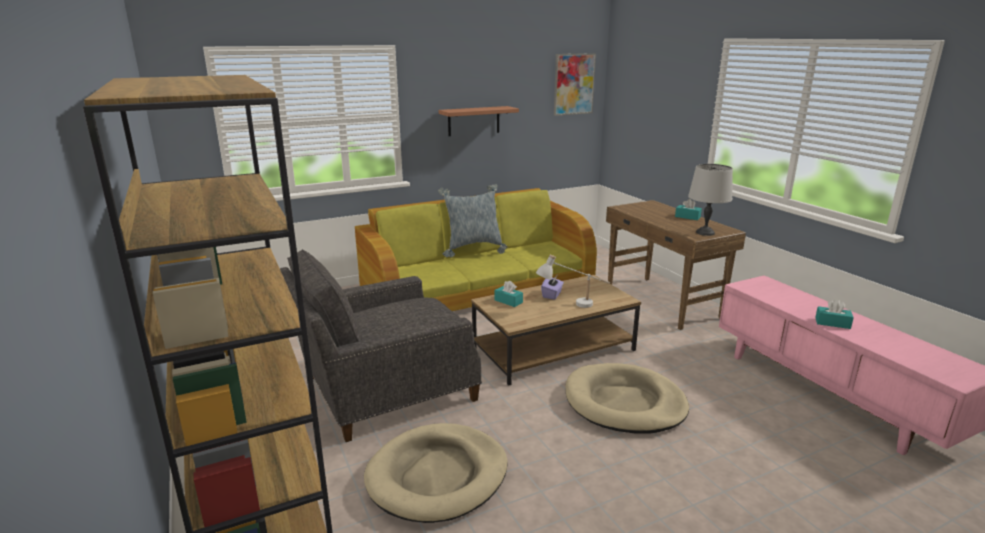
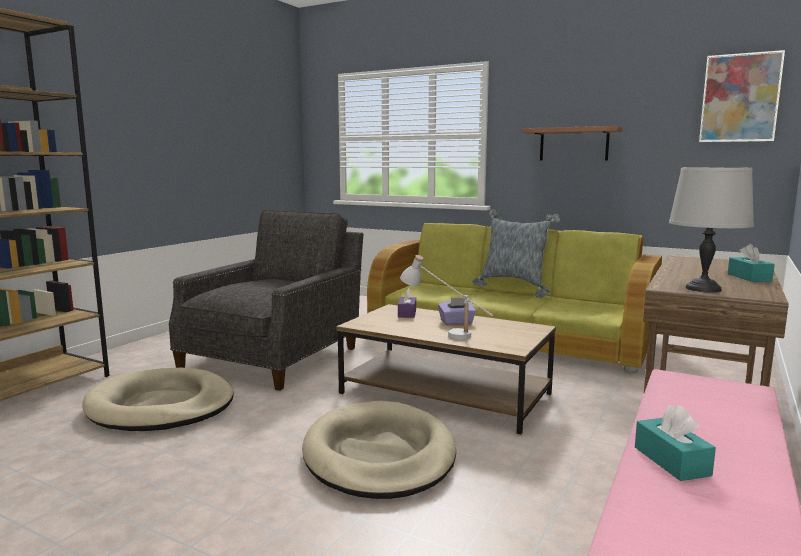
camera: 55 degrees right, 10 degrees down
grey armchair [280,249,482,442] -> grey armchair turned 90 degrees clockwise [169,210,363,391]
turquoise tissue box [494,281,523,307] -> purple tissue box [398,288,416,318]

